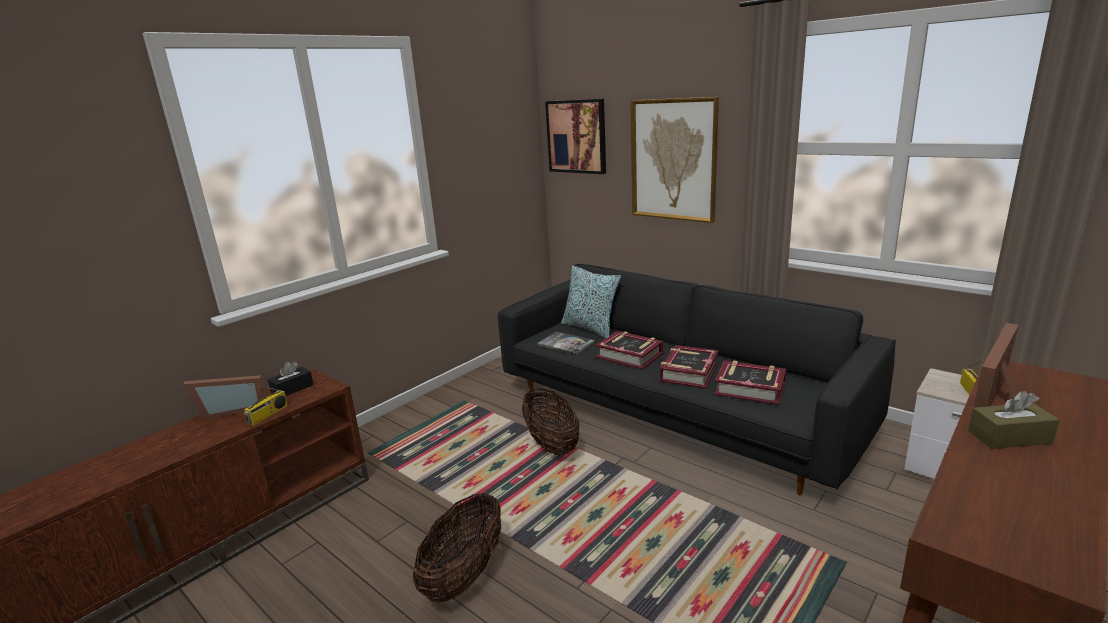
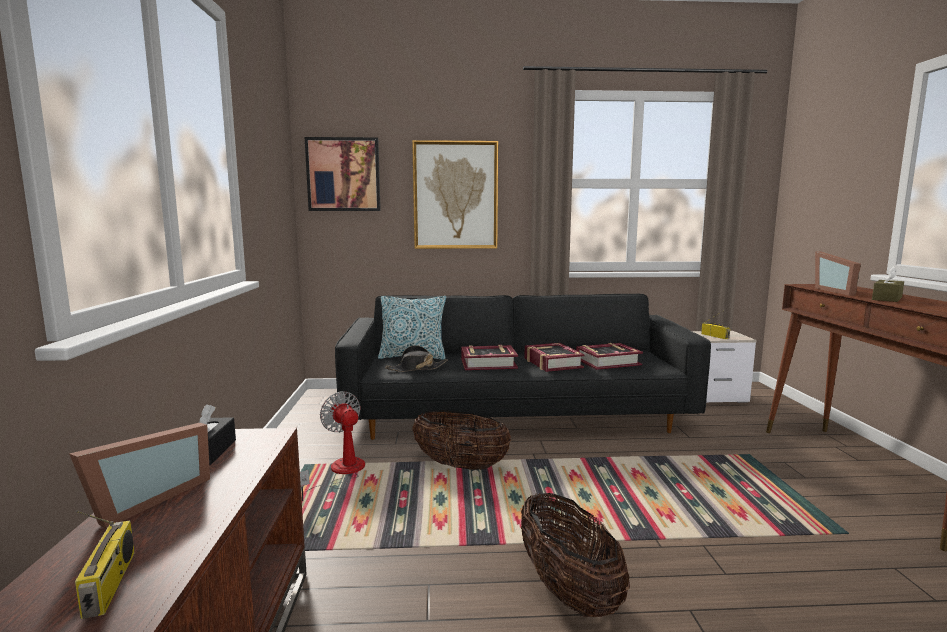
camera: 45 degrees left, 10 degrees down
radio [244,383,288,425] -> radio moved to [75,510,135,619]
book [537,332,595,355] -> black hat [385,345,448,372]
none -> fan [300,391,365,501]

